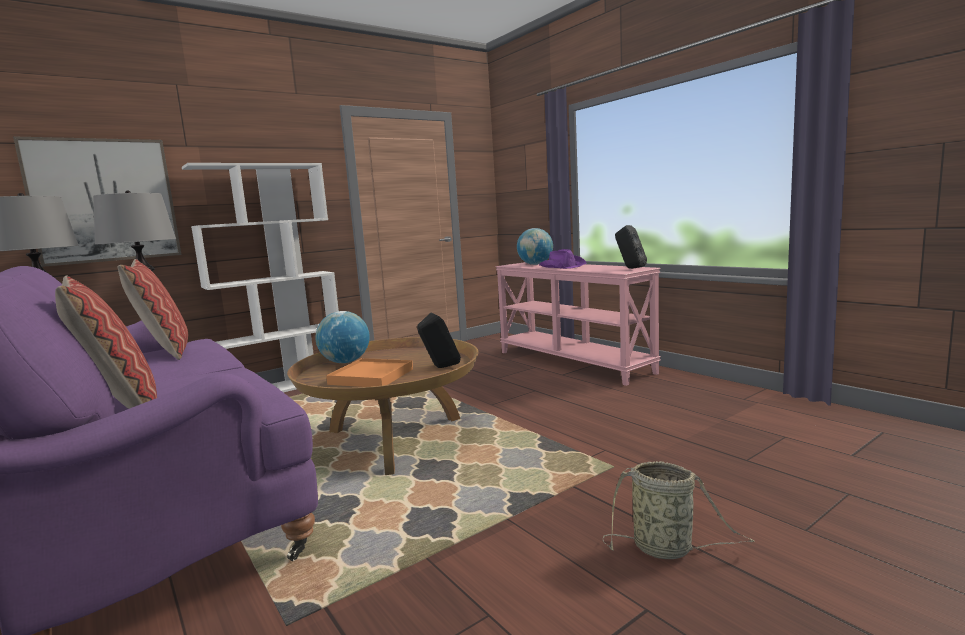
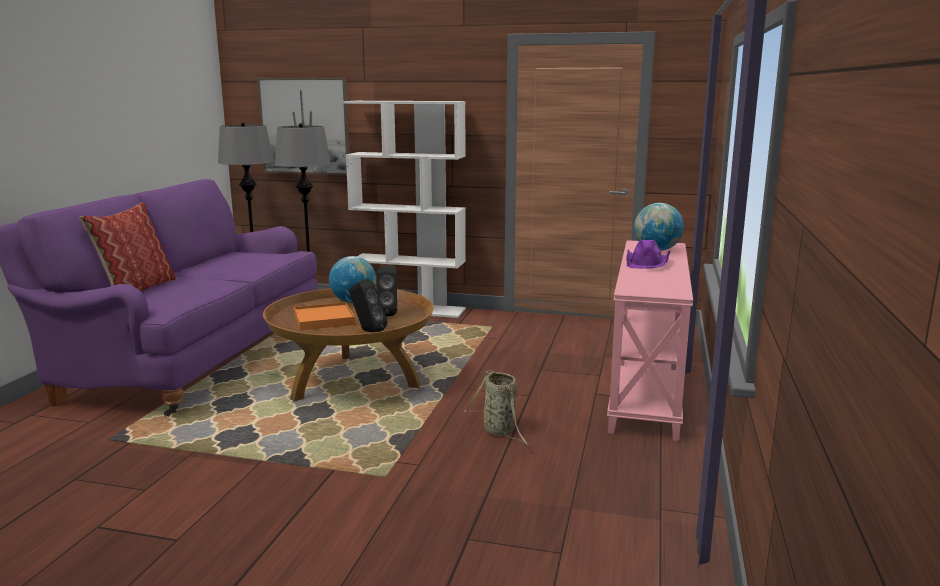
camera: 50 degrees right, 5 degrees up
pillow [118,259,188,360] -> none
basket [602,461,755,559] -> basket moved to [464,370,531,446]
black speaker [615,225,647,269] -> black speaker moved to [377,266,397,316]

